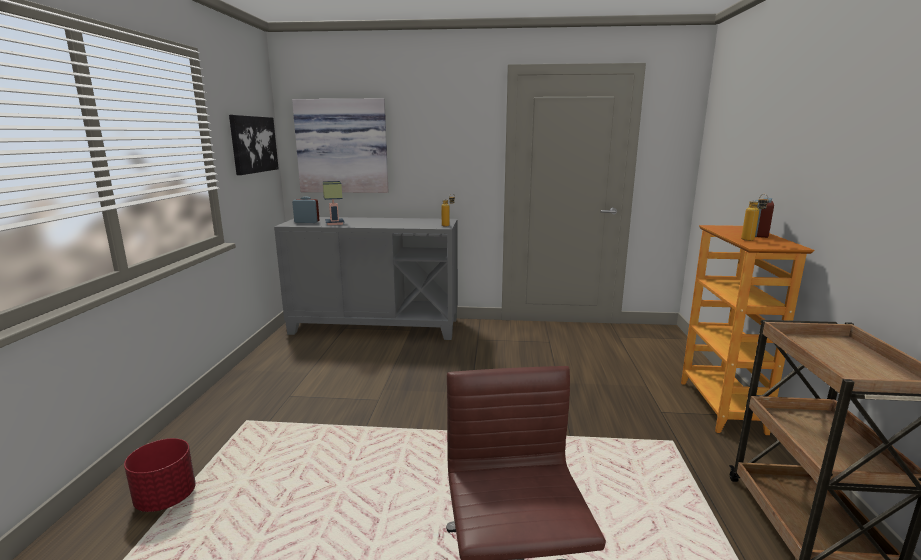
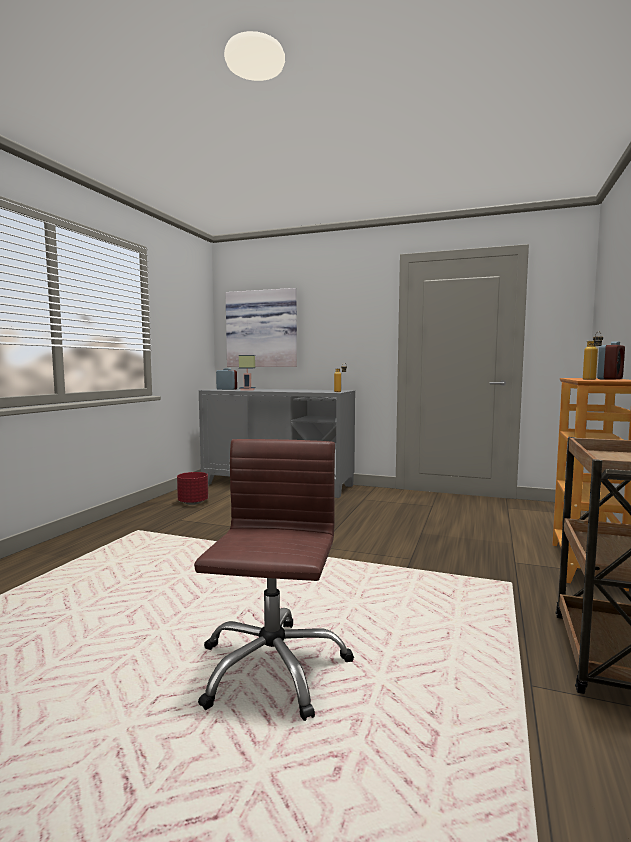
camera: 15 degrees right, 10 degrees down
red planter [124,438,196,512] -> red planter moved to [177,472,208,505]
picture [229,115,279,175] -> none

